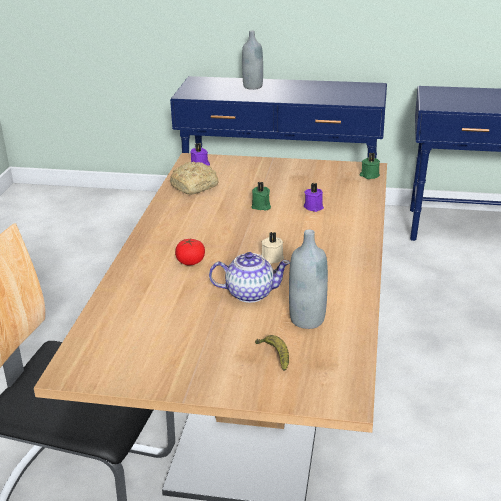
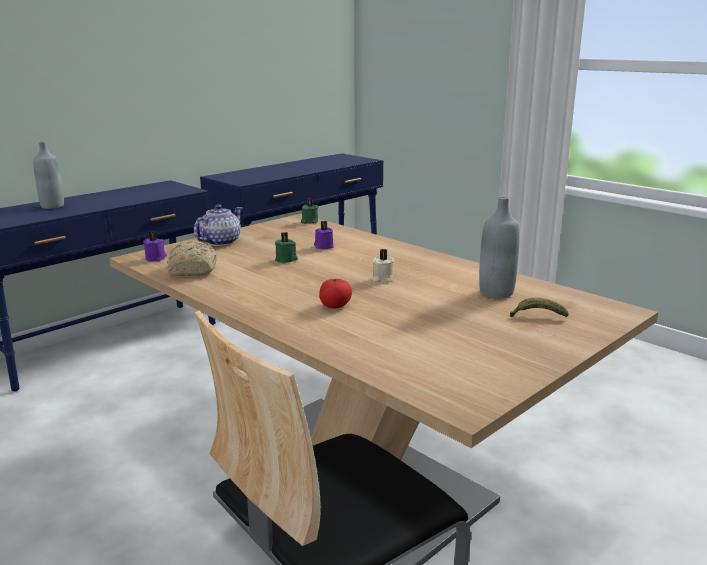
camera: 55 degrees left, 10 degrees down
teapot [209,252,290,303] -> teapot moved to [194,204,242,246]

